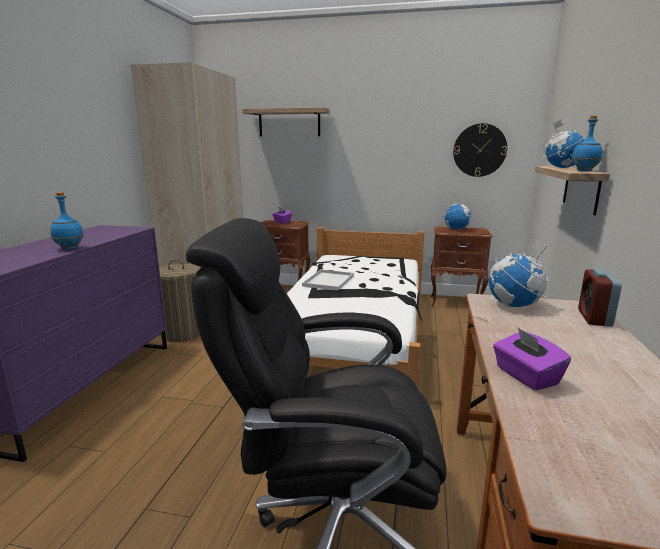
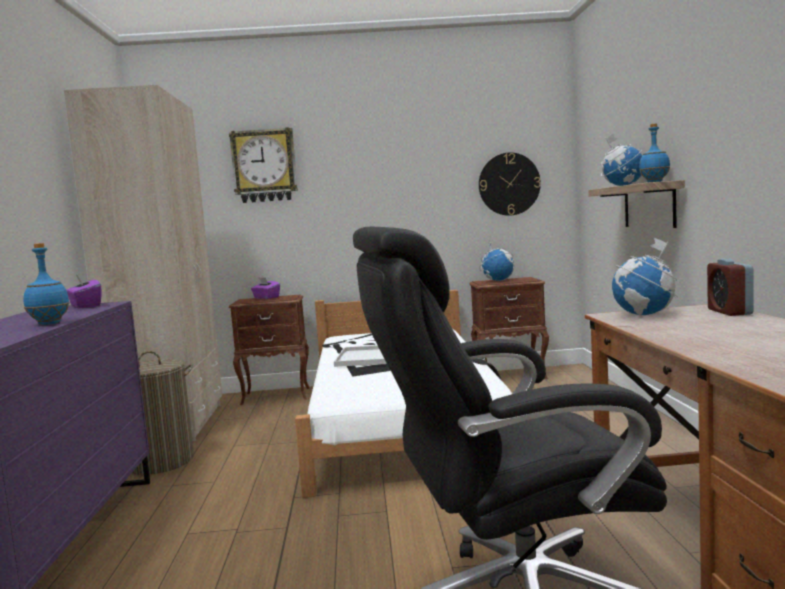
camera: 15 degrees left, 10 degrees down
shelf [242,107,330,136] -> wall clock [229,127,298,203]
purple tissue box [493,328,571,391] -> purple tissue box moved to [67,275,101,308]

